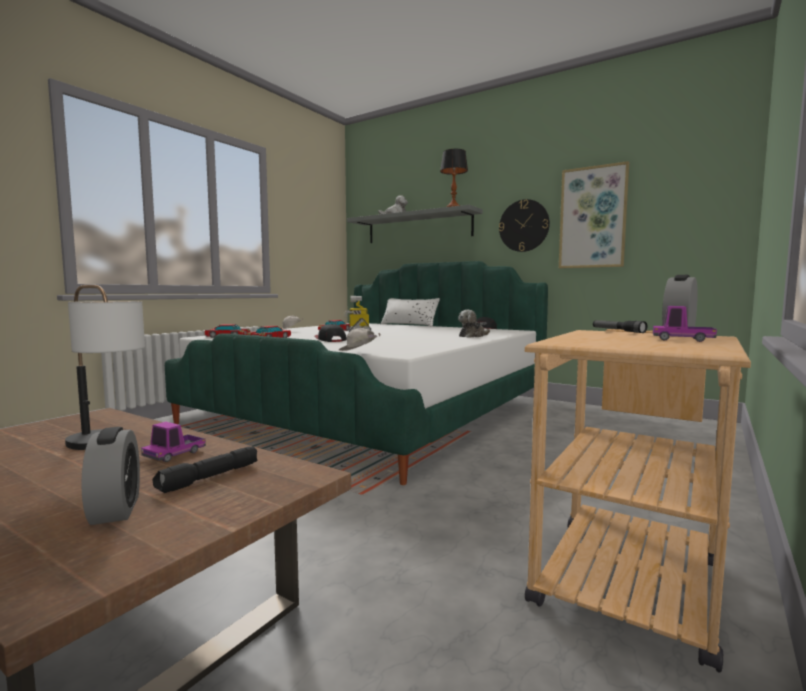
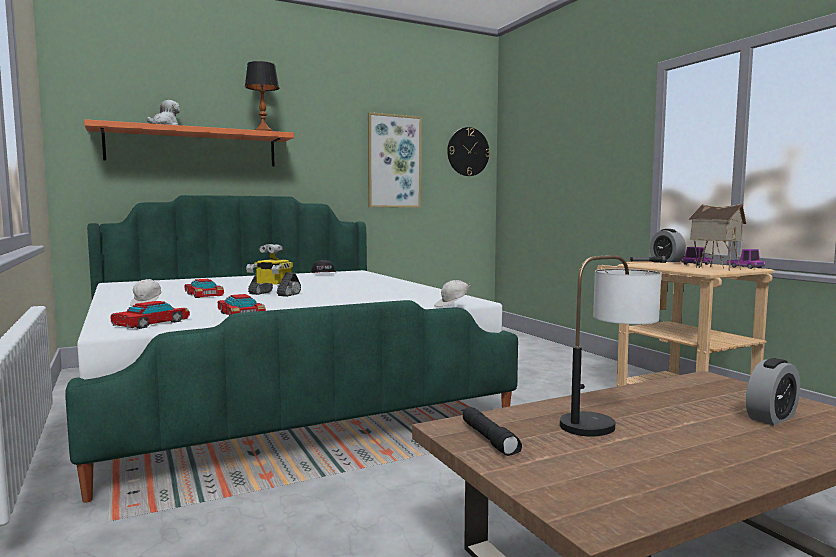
camera: 60 degrees left, 0 degrees up
alarm clock [81,427,140,525] -> alarm clock turned 135 degrees clockwise [746,358,800,425]
toy truck [141,422,206,462] -> toy truck moved to [727,249,765,269]
black flashlight [153,446,257,493] -> black flashlight moved to [463,407,522,456]
cap [314,324,347,342] -> none
grey shelf [347,205,483,243] -> orange shelf [84,119,294,166]
white pillow [380,298,440,327] -> none
plush toy [458,310,490,338] -> none
wall clock [499,199,550,252] -> wall clock moved to [447,127,490,176]
none -> toy house [688,204,746,271]

